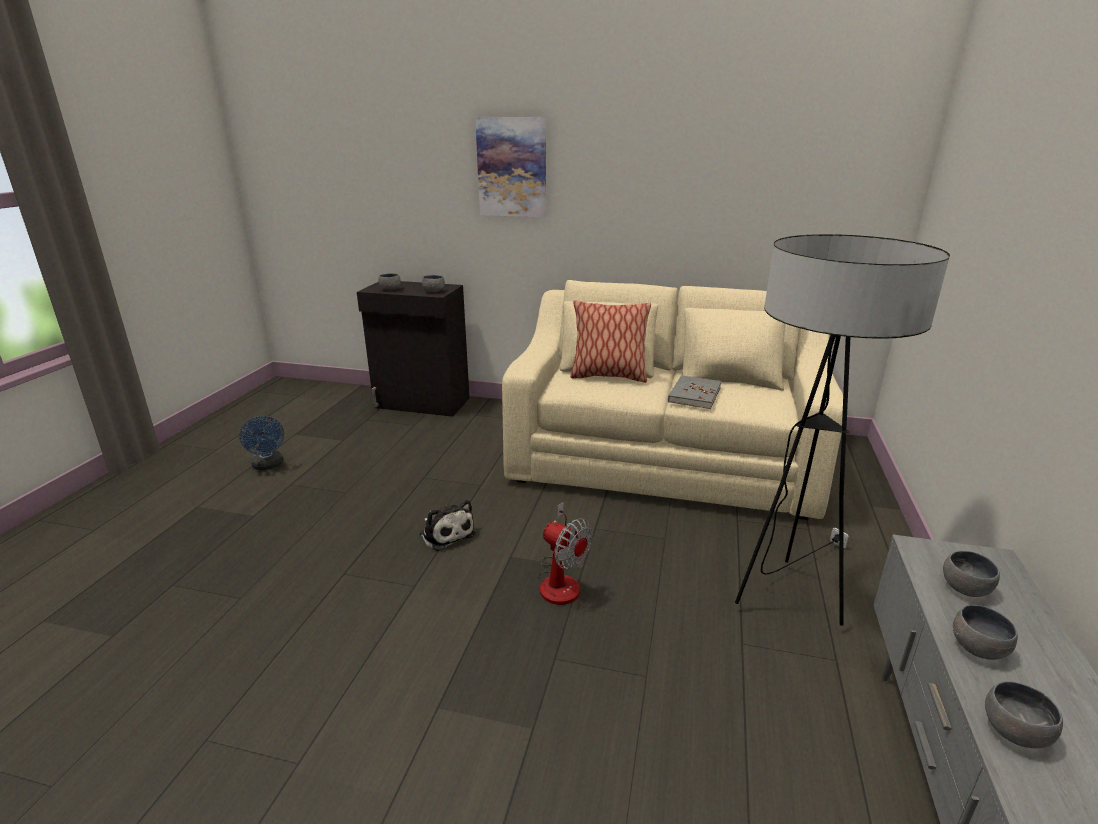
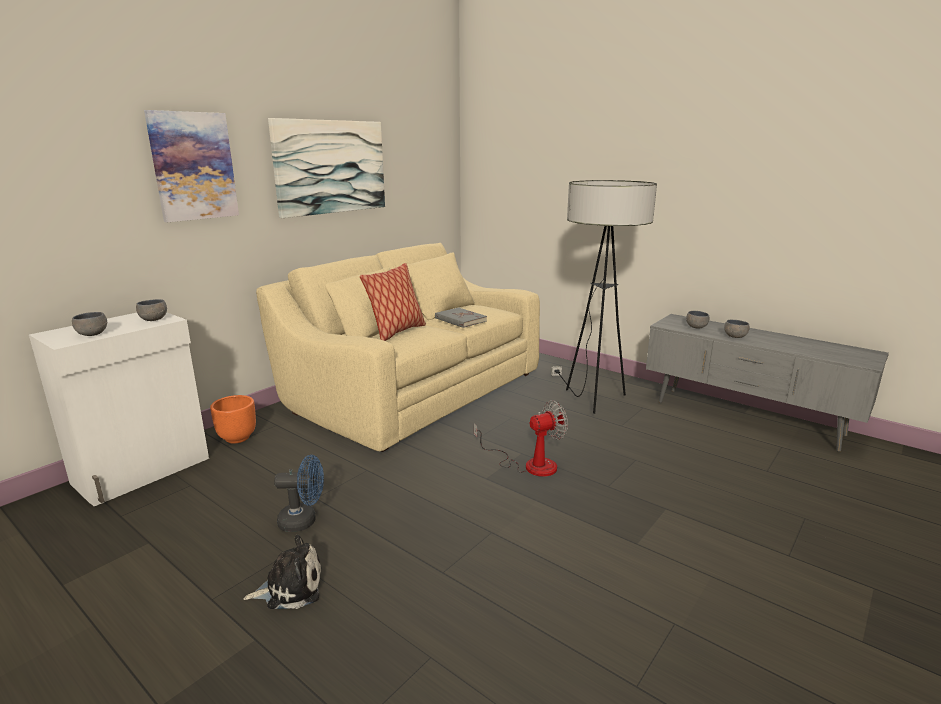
camera: 65 degrees left, 5 degrees down
blue fan [239,416,284,470] -> blue fan moved to [274,455,324,532]
black cabinet [357,281,470,417] -> white cabinet [29,312,209,506]
plush toy [420,500,475,551] -> plush toy moved to [243,535,321,609]
grey bowl [985,681,1063,748] -> none
none -> orange planter [210,395,256,443]
none -> picture [268,118,385,218]

